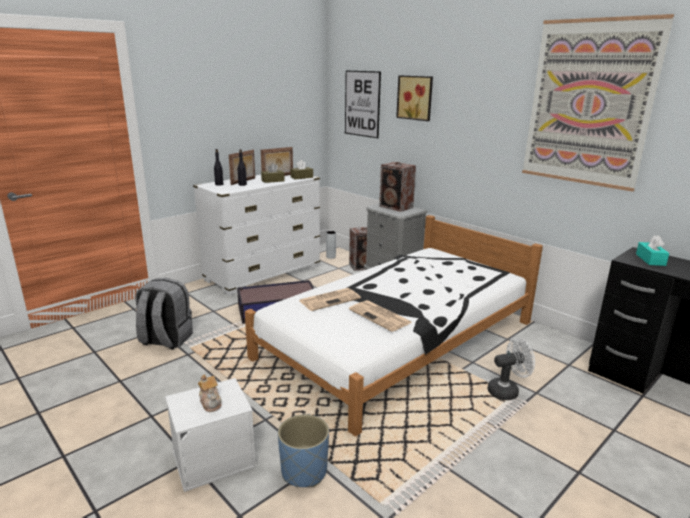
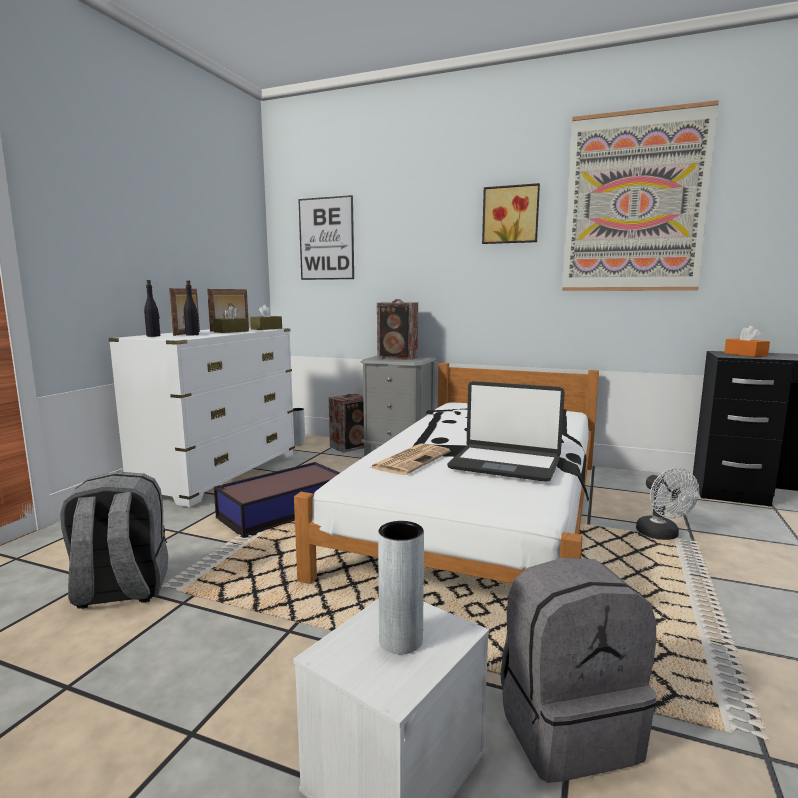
camera: 25 degrees left, 10 degrees down
teapot [198,375,222,412] -> grey vase [378,521,424,654]
blue planter [278,414,329,487] -> grey backpack [500,558,656,783]
newspaper [349,300,412,332] -> laptop [447,381,565,482]
picture [396,75,433,121] -> picture moved to [482,183,540,244]
white fan [488,338,535,400] -> white fan turned 120 degrees clockwise [636,468,699,540]
turquoise tissue box [636,235,669,266] -> orange tissue box [724,326,770,357]

